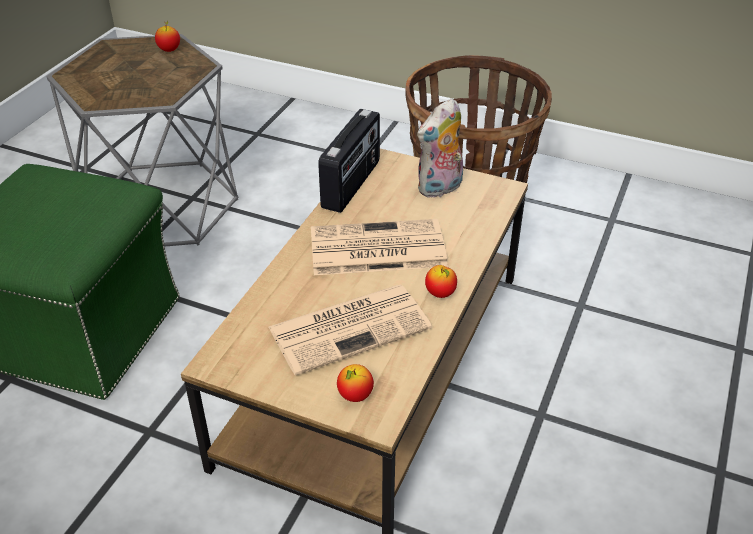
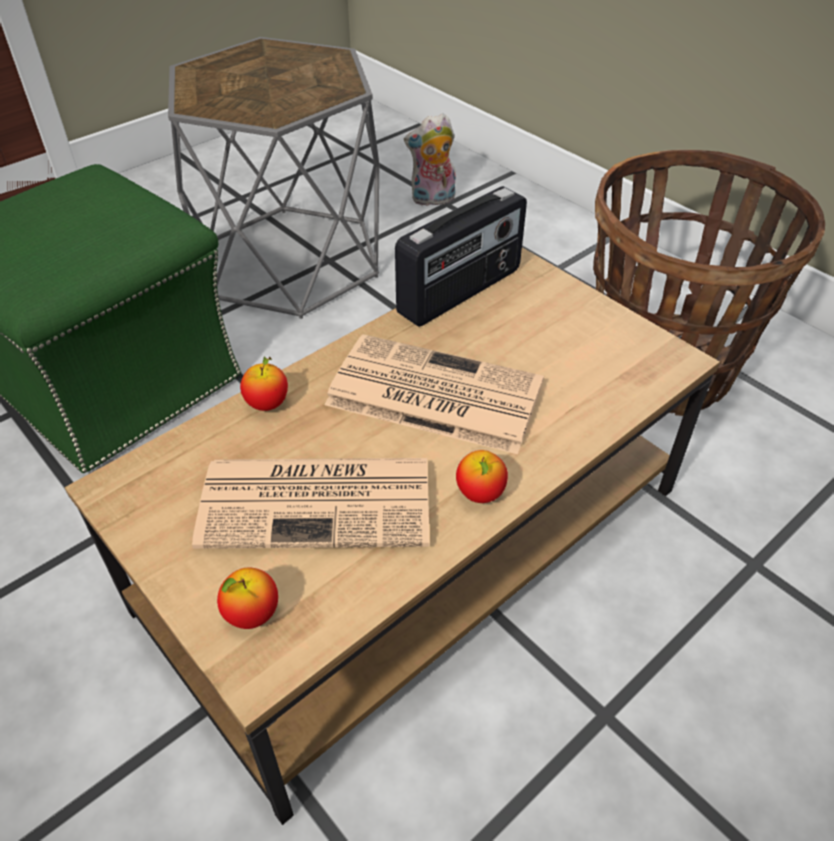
camera: 25 degrees right, 5 degrees up
apple [155,20,180,52] -> apple moved to [240,356,288,411]
plush toy [417,98,463,198] -> plush toy moved to [404,113,456,207]

